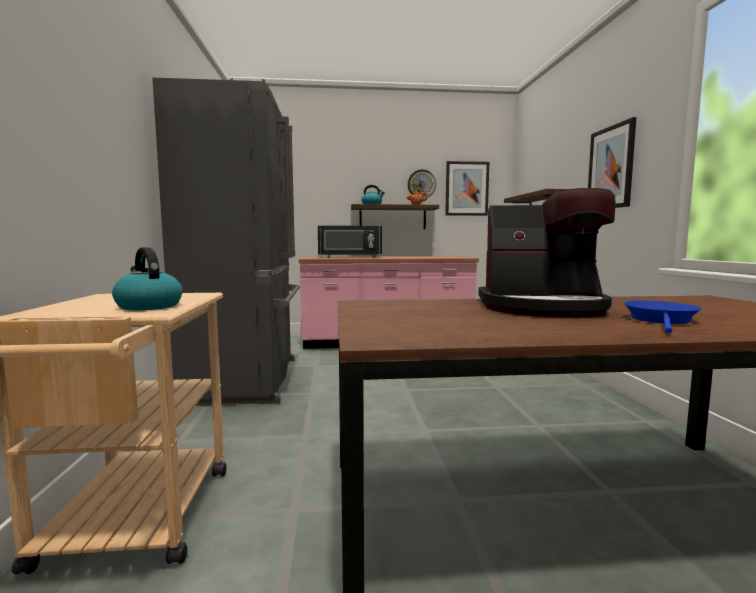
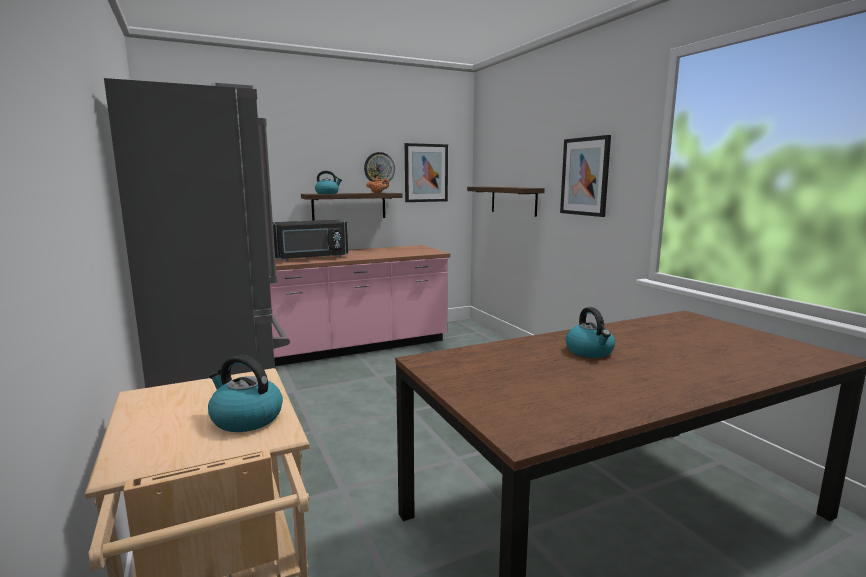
camera: 20 degrees left, 5 degrees up
coffee machine [478,188,616,318] -> kettle [566,307,615,358]
blue frying pan [624,301,702,333] -> none

